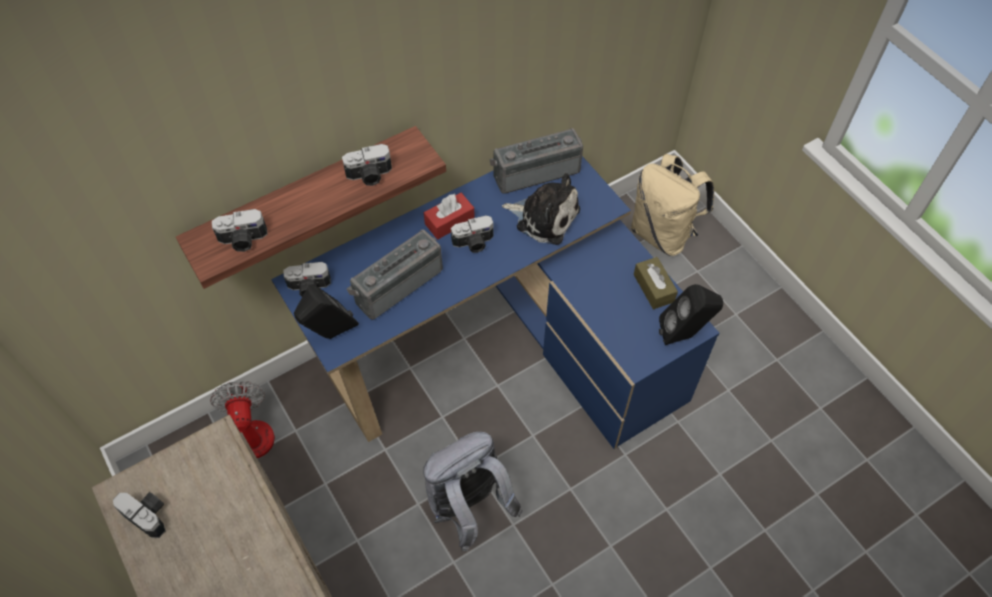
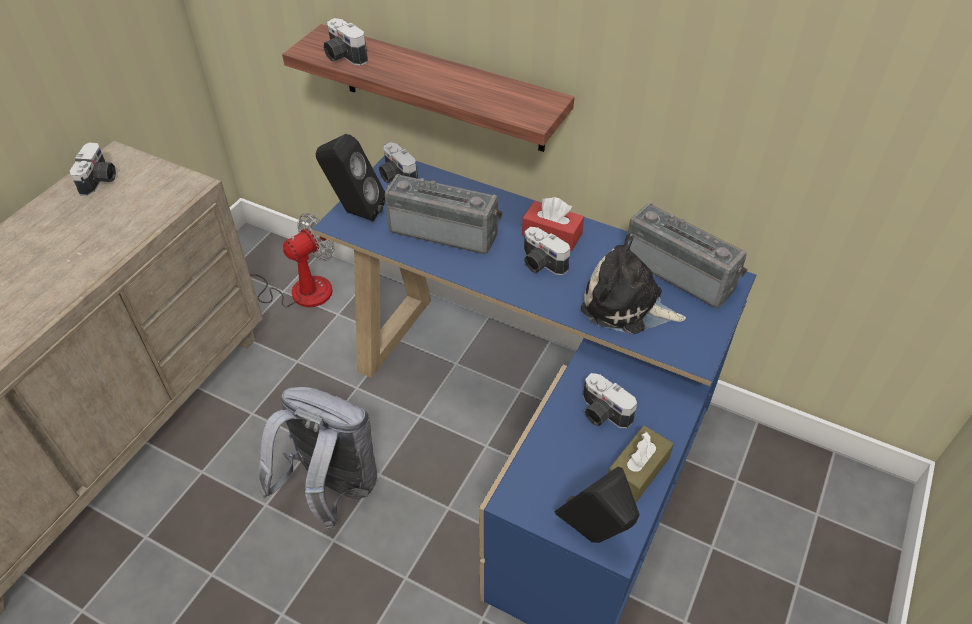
camera: 60 degrees right, 10 degrees down
camera [342,144,392,186] -> camera moved to [583,373,637,429]
plush toy [502,173,580,245] -> plush toy turned 120 degrees clockwise [581,233,686,334]
beige backpack [631,154,714,256] -> none

